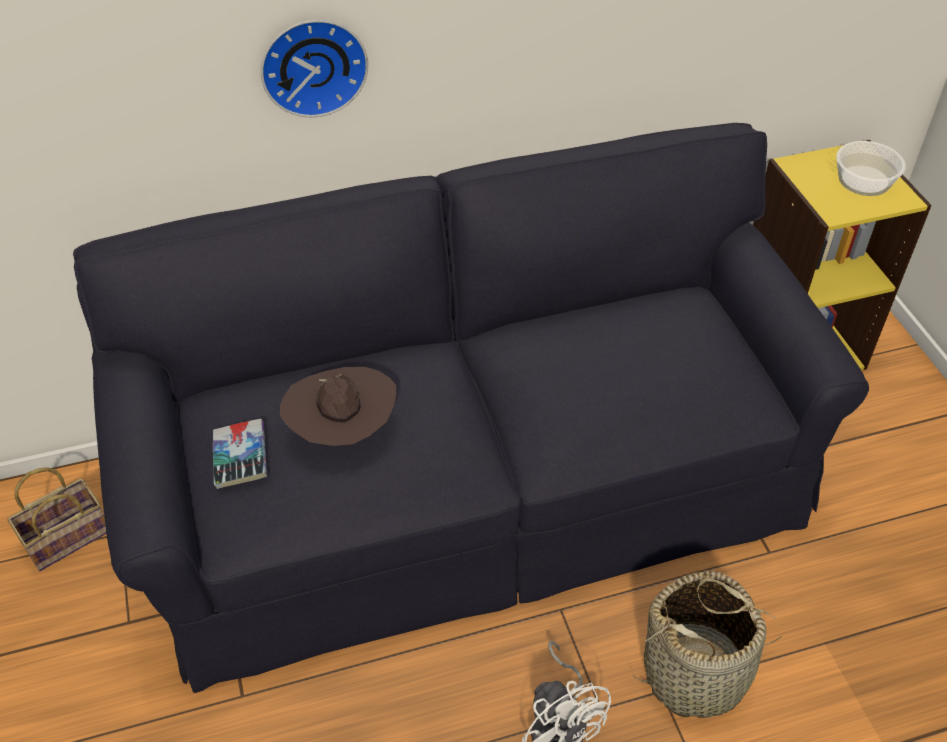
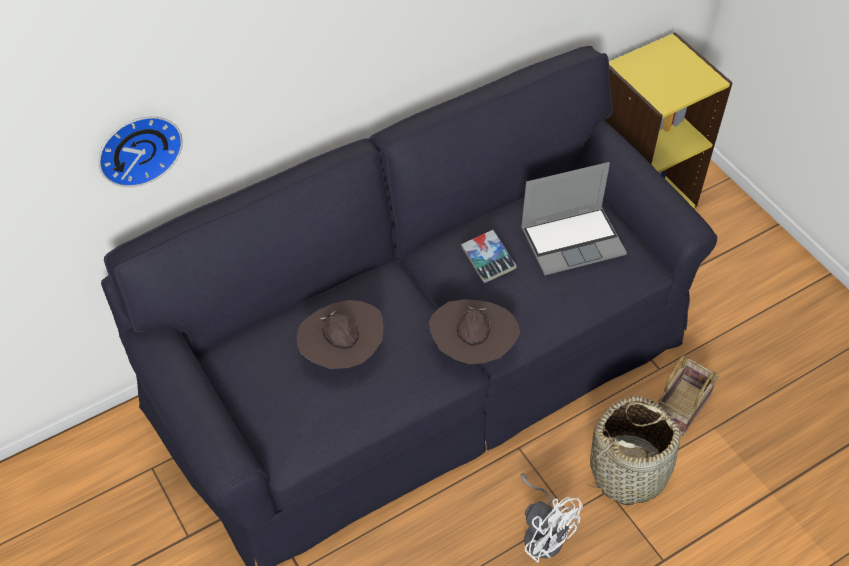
camera: 15 degrees left, 5 degrees up
basket [7,467,106,571] -> basket moved to [658,355,719,436]
book [213,419,267,489] -> book moved to [461,230,517,283]
wall clock [261,20,368,117] -> wall clock moved to [98,116,183,187]
bowl [836,141,906,196] -> none
none -> brown hat [429,299,520,364]
none -> laptop [521,162,627,275]

